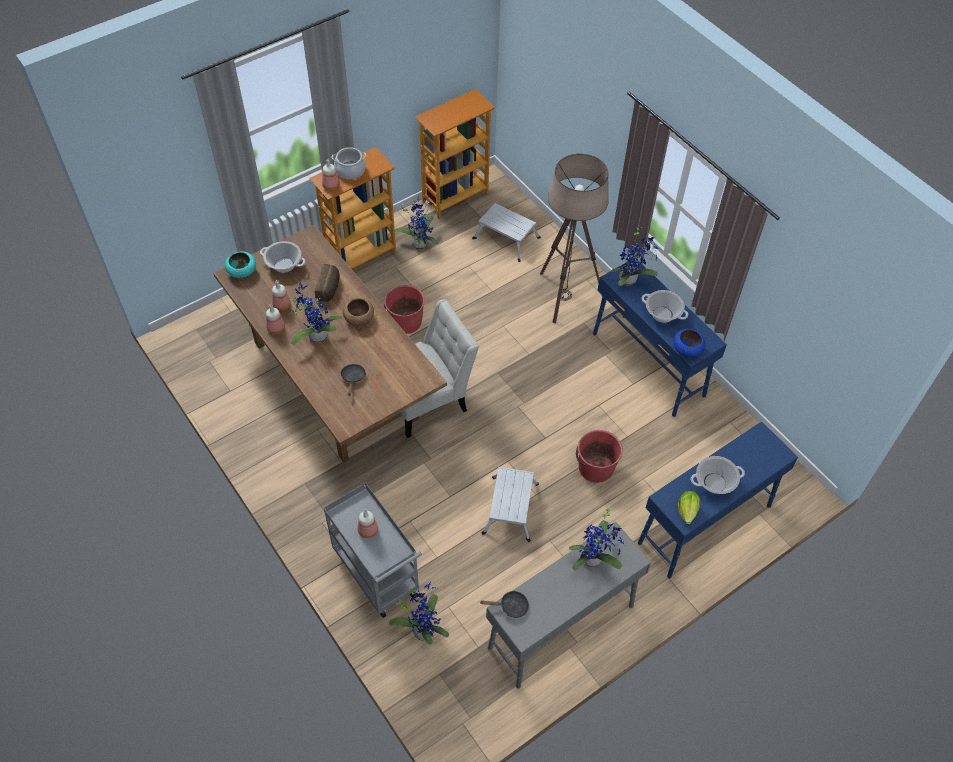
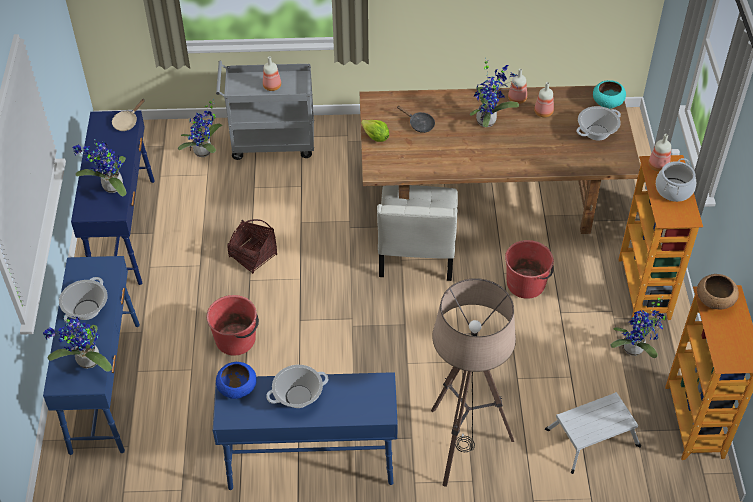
camera: 125 degrees right, 5 degrees down
bread [315,264,340,302] -> none
brown bowl [343,298,374,326] -> brown bowl moved to [697,274,739,309]
black frying pan [480,591,529,618] -> beige frying pan [112,99,145,131]
white step ladder [481,467,539,542] -> basket [228,219,277,274]
grey console table [486,522,651,689] -> blue console table [71,110,155,285]
potted plant [611,225,659,286] -> potted plant moved to [43,316,112,372]
lettuce [678,491,700,524] -> lettuce moved to [361,120,389,142]

